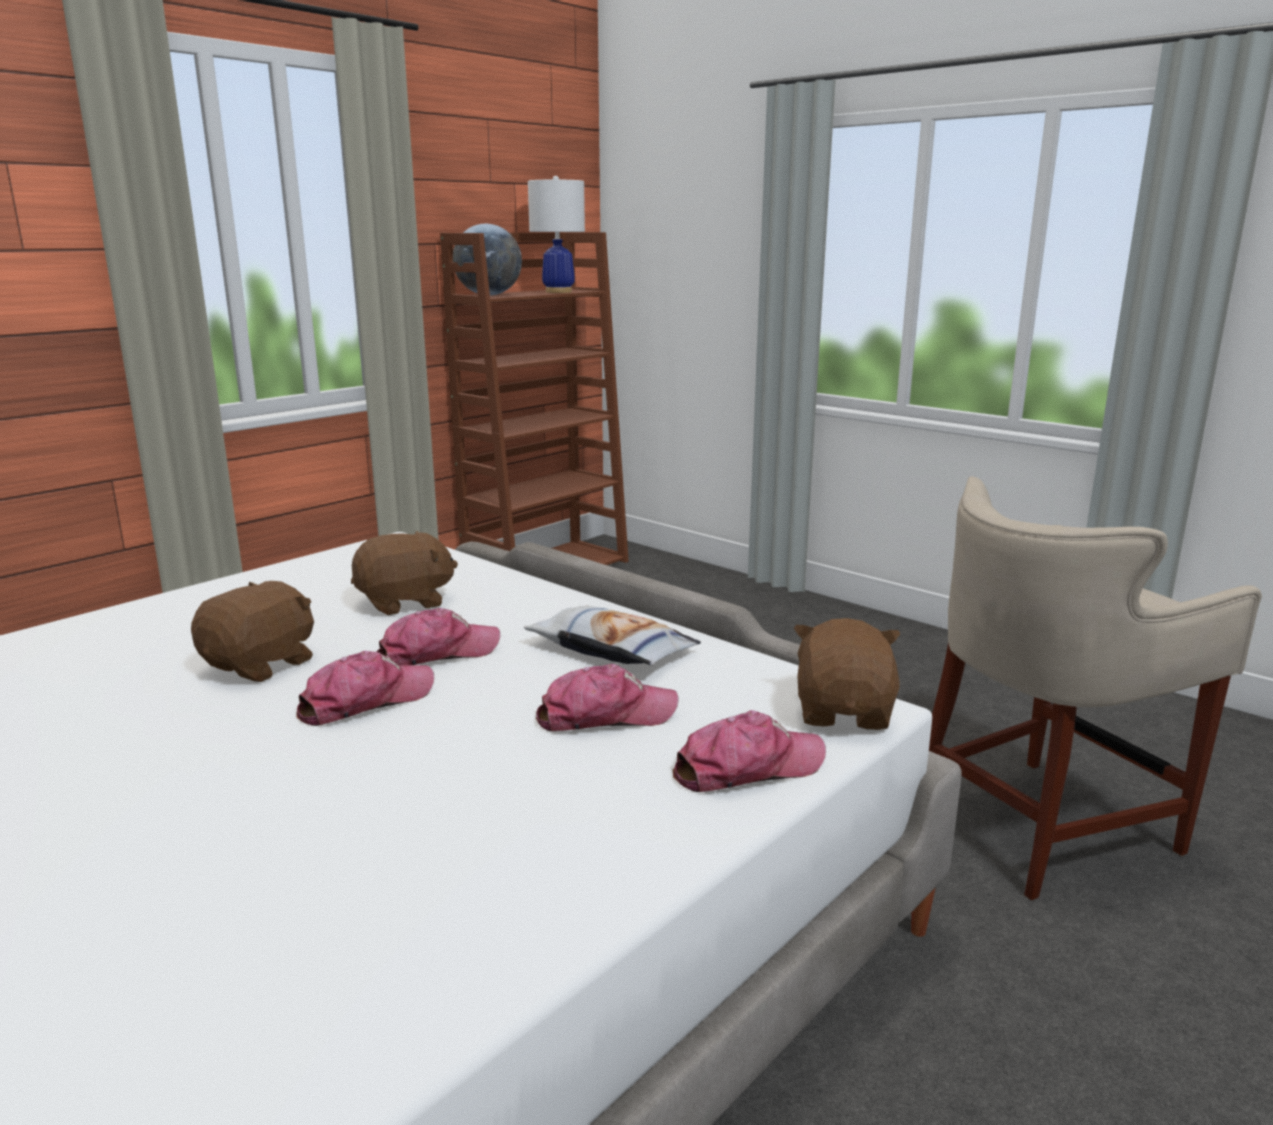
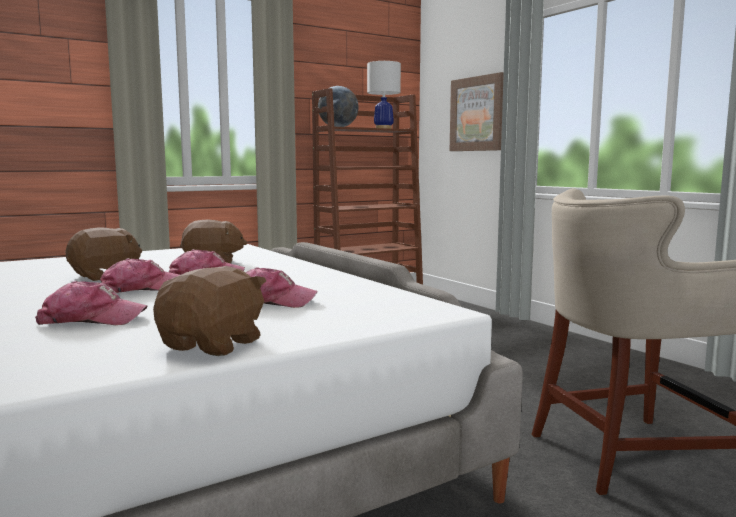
camera: 15 degrees right, 10 degrees down
pillow [524,606,701,665] -> none
cap [673,710,826,792] -> cap moved to [35,281,147,325]
brown plush toy [794,618,900,730] -> brown plush toy moved to [153,266,266,356]
none -> picture [450,72,504,151]

